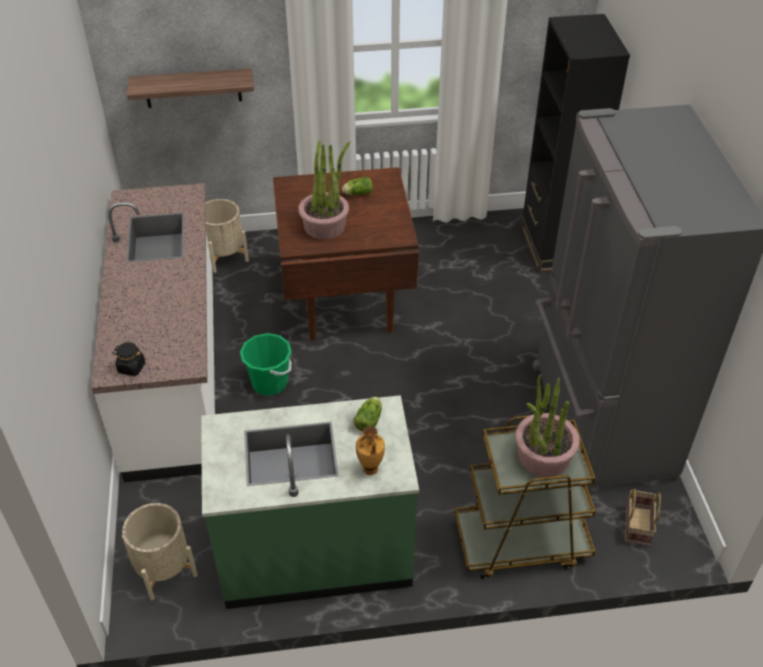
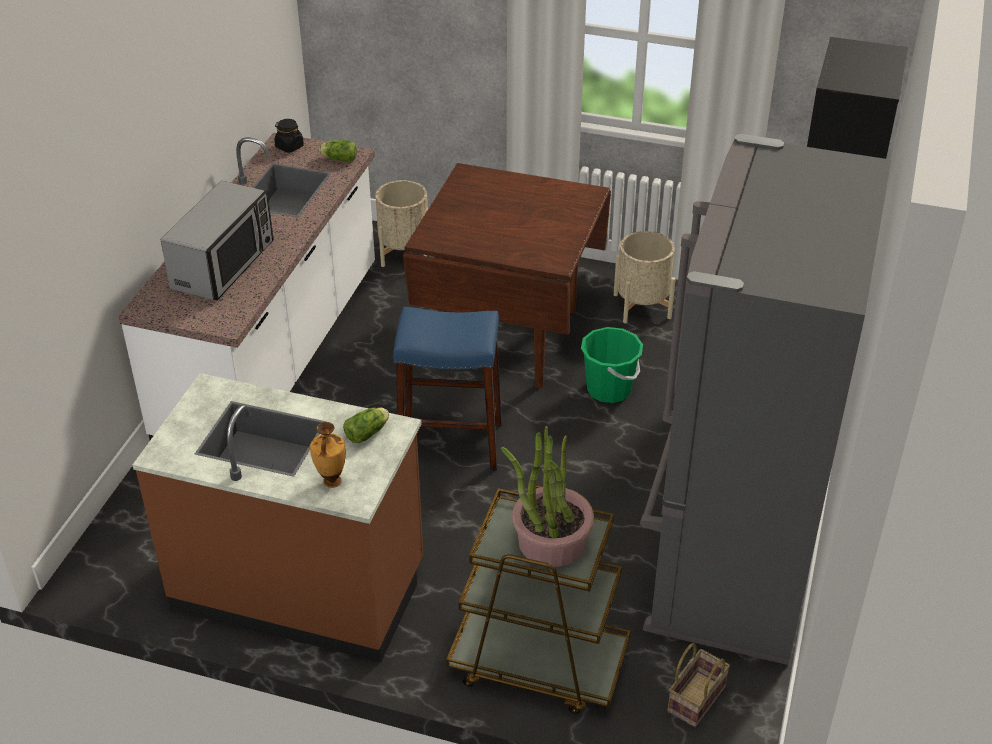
camera: 25 degrees right, 5 degrees down
black jar [113,342,145,376] -> black jar moved to [274,119,304,153]
beige planter [122,503,198,600] -> beige planter moved to [614,231,676,323]
shelf [127,68,254,108] -> none
green counter [201,395,419,609] -> brown counter [132,373,423,663]
green bucket [240,333,292,396] -> green bucket moved to [581,327,643,403]
potted plant [298,140,351,239] -> none
lettuce [342,177,373,195] -> lettuce moved to [319,140,357,162]
none -> microwave [161,181,274,300]
none -> blue stool [393,307,502,471]

